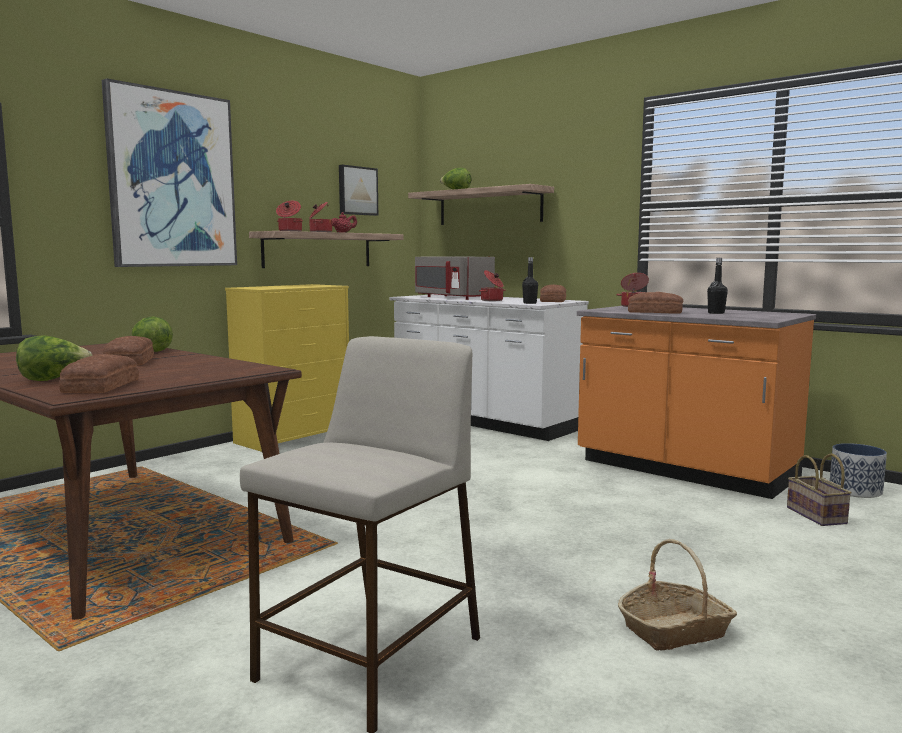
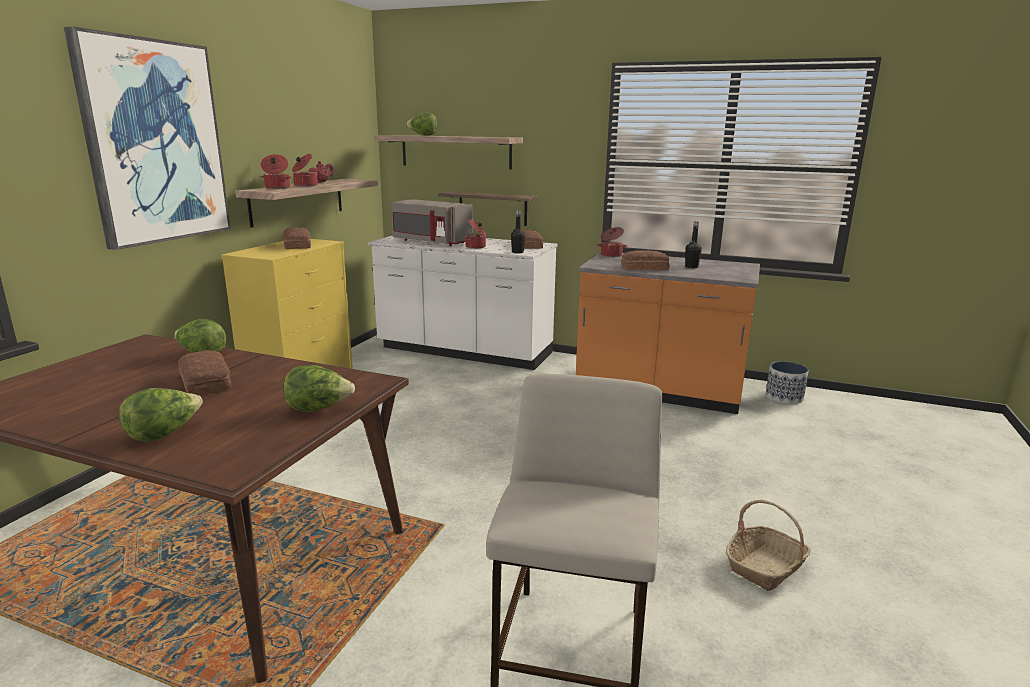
camera: 20 degrees left, 10 degrees up
bread [59,354,139,393] -> bread moved to [282,227,311,249]
picture [339,165,378,216] -> none
basket [787,454,852,526] -> none
none -> lettuce [283,365,355,412]
none -> shelf [438,191,538,226]

